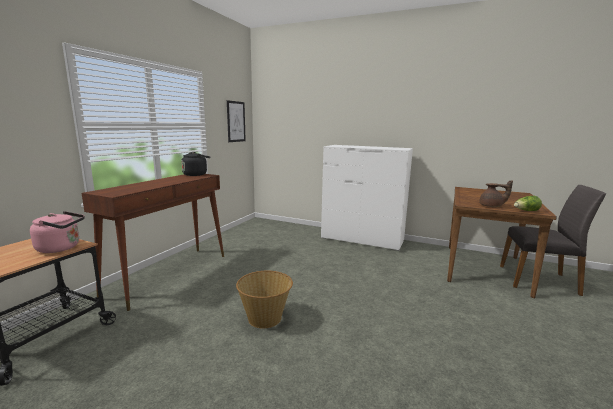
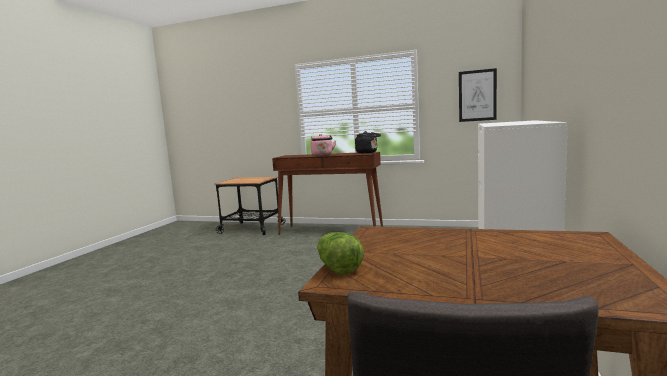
camera: 85 degrees right, 5 degrees down
pink kettle [30,211,85,253] -> pink kettle moved to [310,134,336,156]
basket [236,271,293,328] -> none
brown teapot [479,180,513,207] -> none

